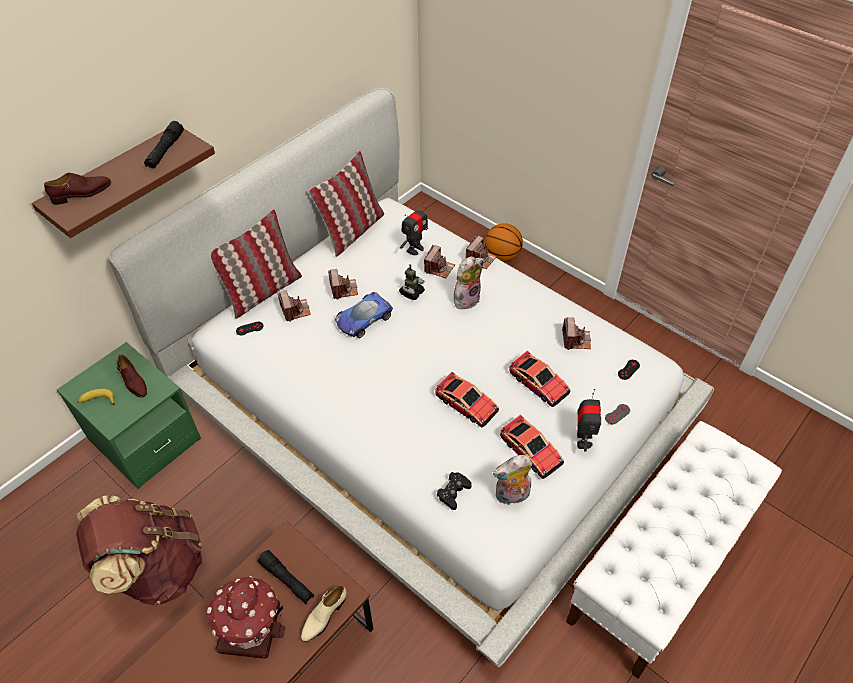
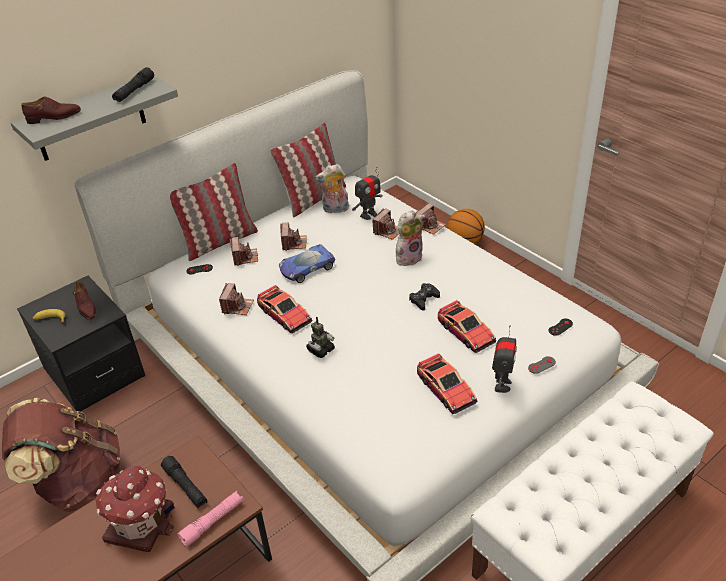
camera: 10 degrees right, 10 degrees down
brown shelf [32,129,215,238] -> grey shelf [11,76,178,161]
green nightstand [57,342,201,489] -> black nightstand [17,276,145,412]
beige shoe [301,585,346,642] -> pink flashlight [178,491,244,546]
toy robot [399,264,425,300] -> toy robot moved to [306,317,335,358]
toy car [435,371,499,427] -> toy car moved to [257,285,313,333]
black game controller [437,472,472,510] -> black game controller moved to [409,283,440,310]
plush toy [493,455,532,505] -> plush toy moved to [315,164,349,214]
camera [562,317,591,350] -> camera moved to [219,283,254,315]

